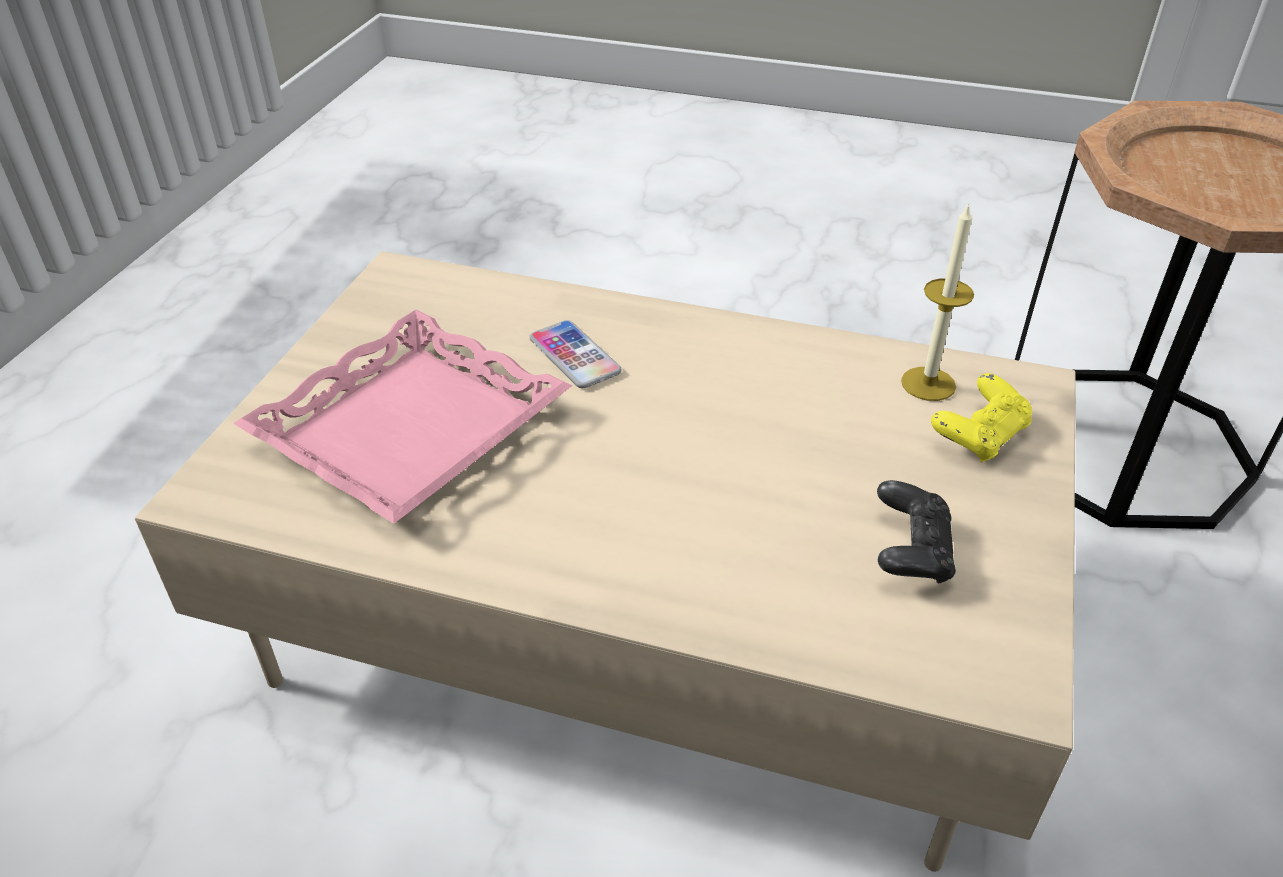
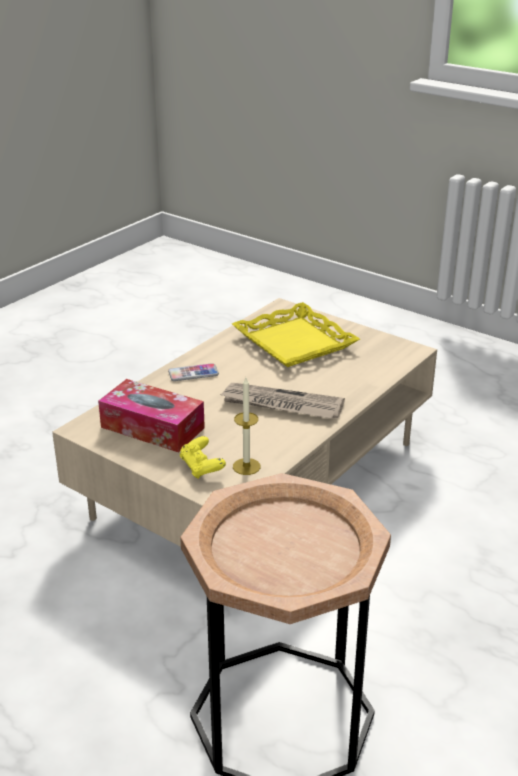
camera: 110 degrees right, 10 degrees down
pink tray [233,309,572,524] -> yellow tray [232,302,360,367]
phone [529,320,622,388] -> phone moved to [168,363,219,381]
black game controller [877,480,956,583] -> tissue box [98,379,205,452]
none -> newspaper [219,383,345,419]

